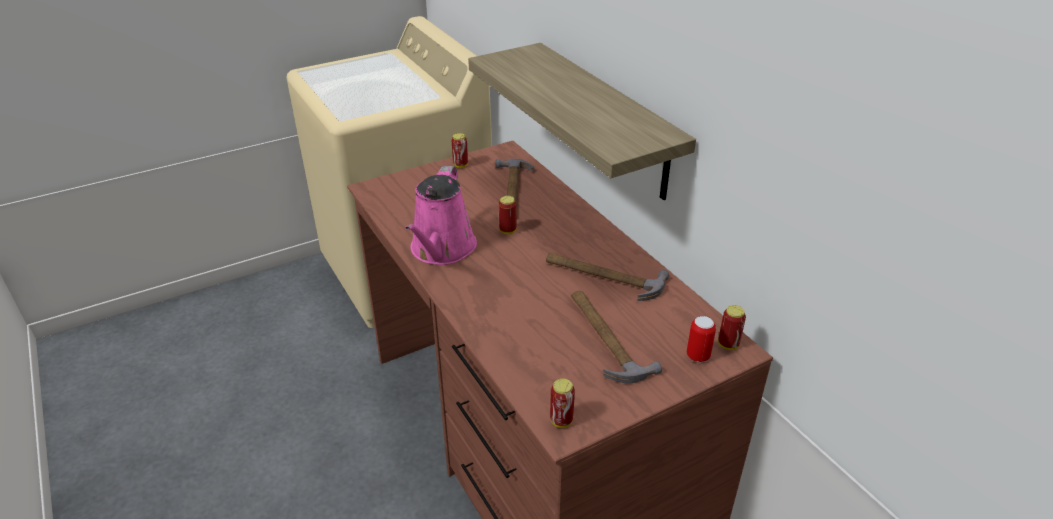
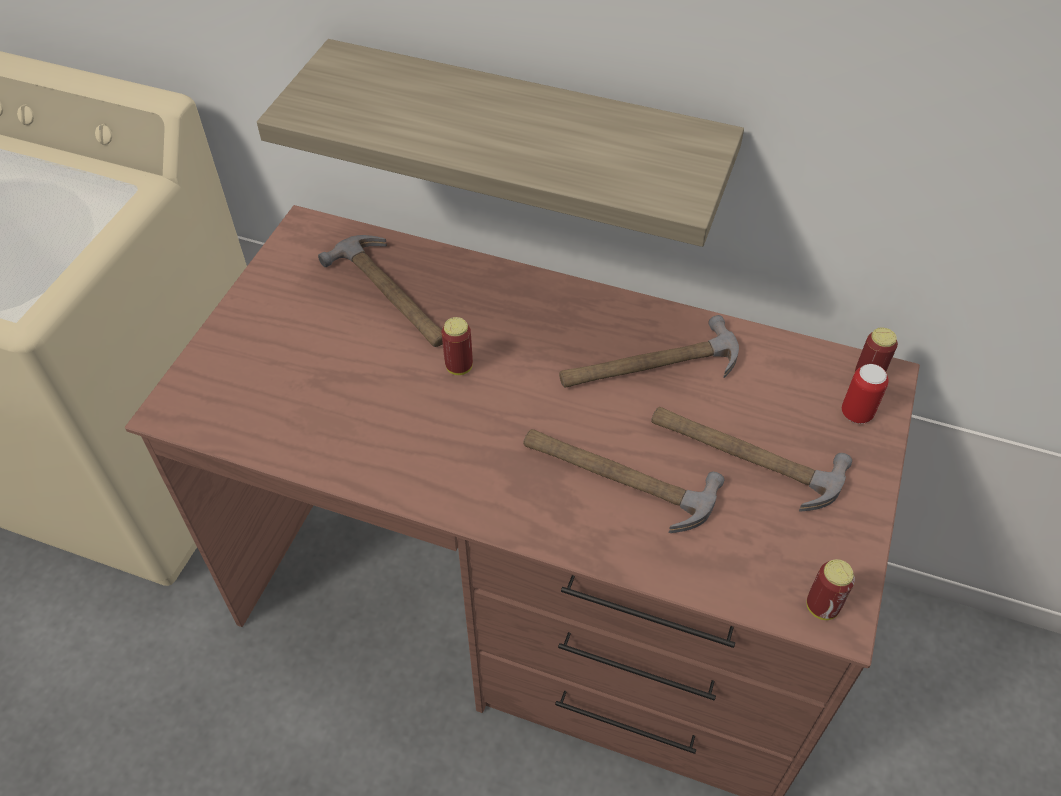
camera: 40 degrees left, 15 degrees up
pink watering can [405,166,477,265] -> none
can [452,133,468,168] -> none
none -> hammer [523,429,724,533]

